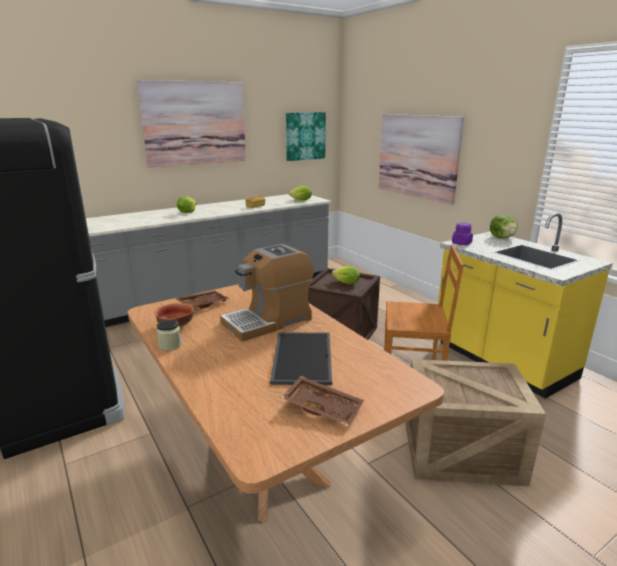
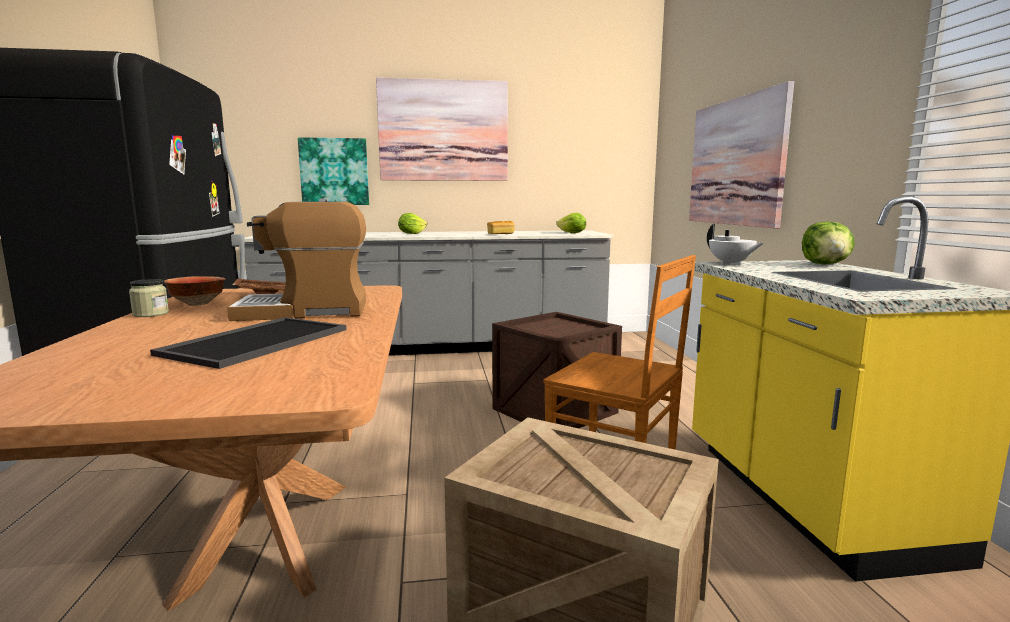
camera: 25 degrees right, 10 degrees down
brown tray [282,376,364,426] -> none
picture [286,112,326,161] -> picture moved to [298,137,369,205]
lettuce [332,266,360,284] -> none
purple jar [452,223,473,245] -> white teapot [707,224,764,265]

